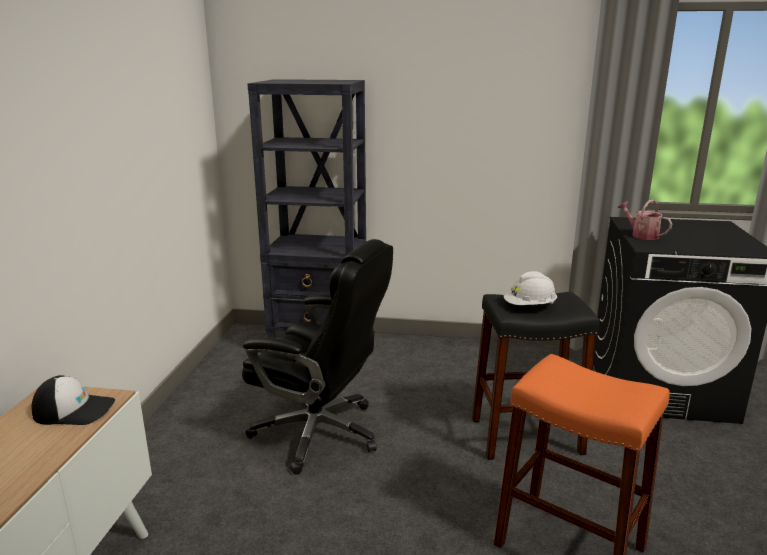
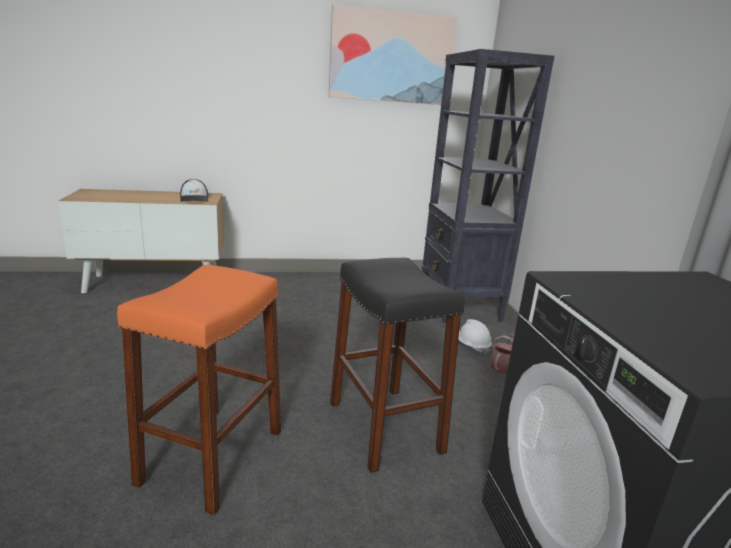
camera: 70 degrees right, 0 degrees up
black office chair [242,239,393,475] -> none
white hard hat [504,271,557,305] -> white hard hat moved to [458,319,492,354]
watering can [617,199,672,240] -> watering can moved to [490,333,514,373]
none -> picture [329,5,458,105]

